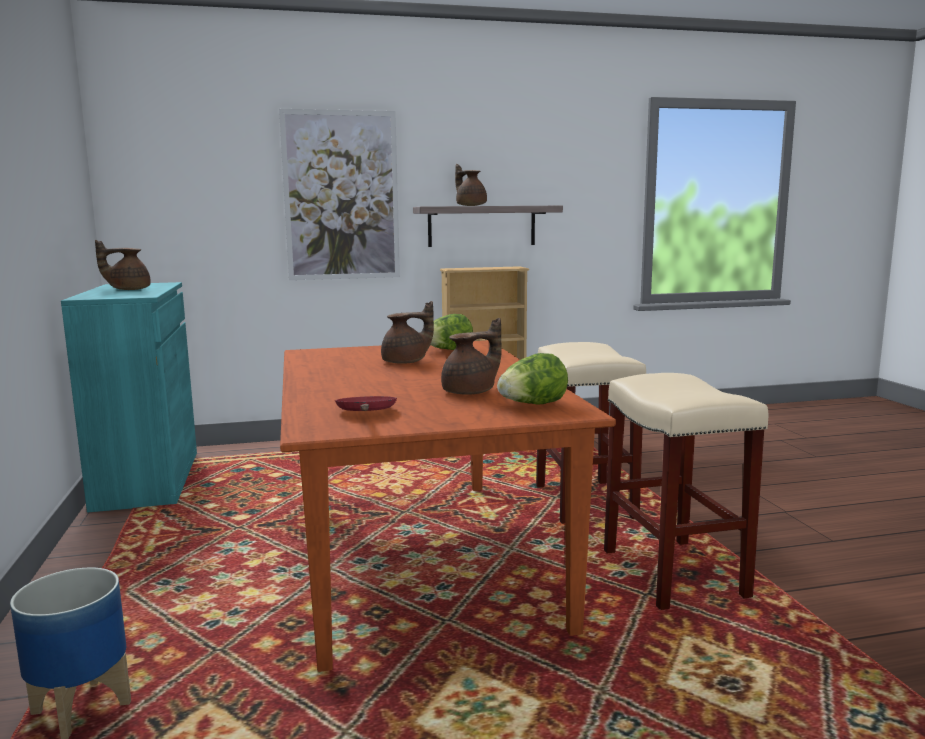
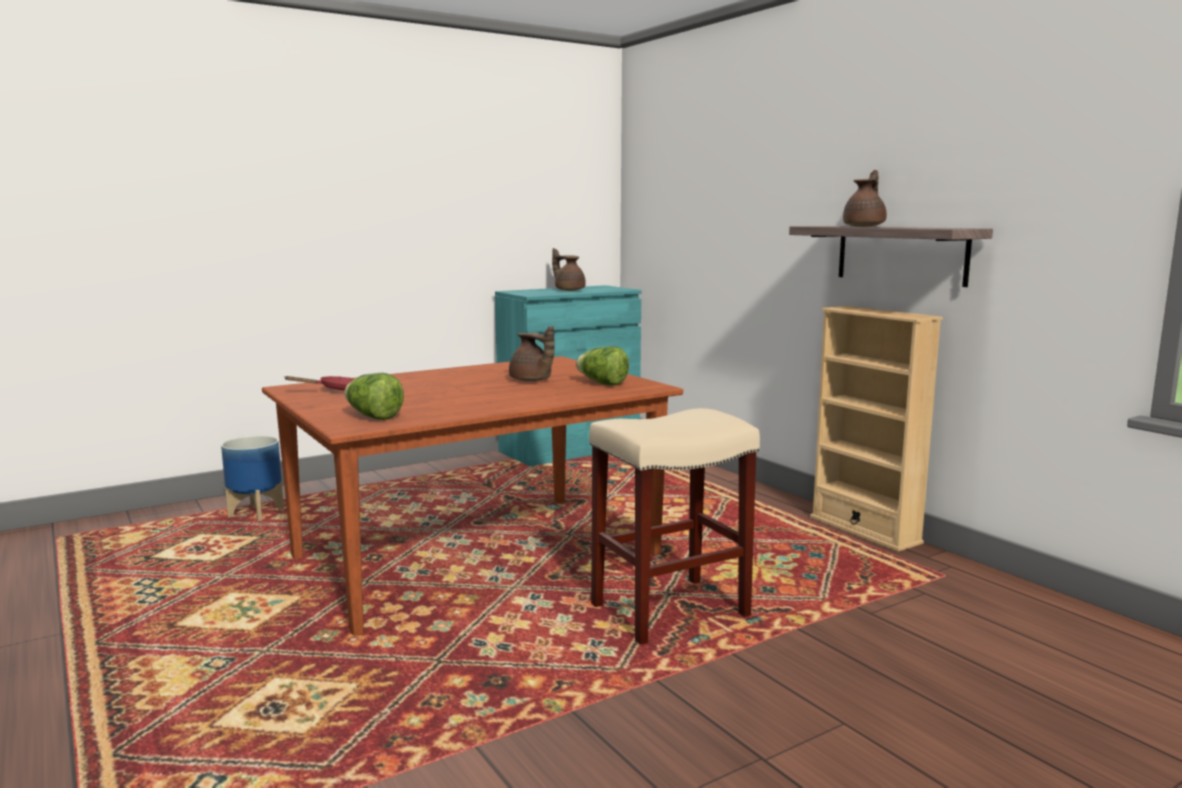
camera: 70 degrees right, 0 degrees up
picture [279,109,400,280] -> none
brown teapot [441,318,502,395] -> none
beige stool [604,373,768,610] -> none

